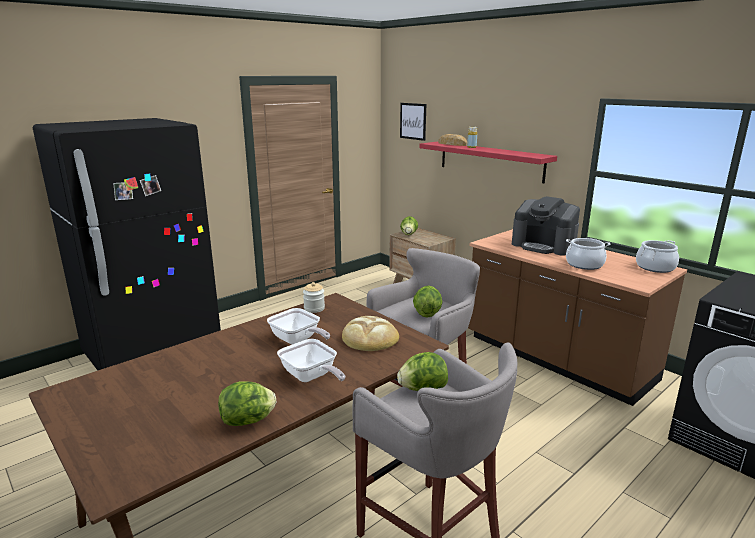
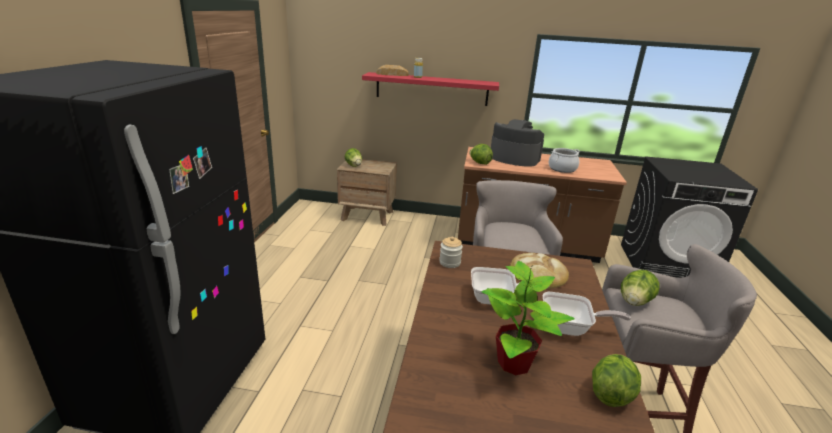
camera: 40 degrees left, 5 degrees up
picture [400,103,426,141] -> none
lettuce [413,285,443,318] -> lettuce moved to [469,144,493,165]
coffee machine [512,196,580,256] -> coffee machine turned 150 degrees counterclockwise [491,119,544,167]
cooking pot [636,240,679,273] -> none
none -> potted plant [481,261,575,375]

